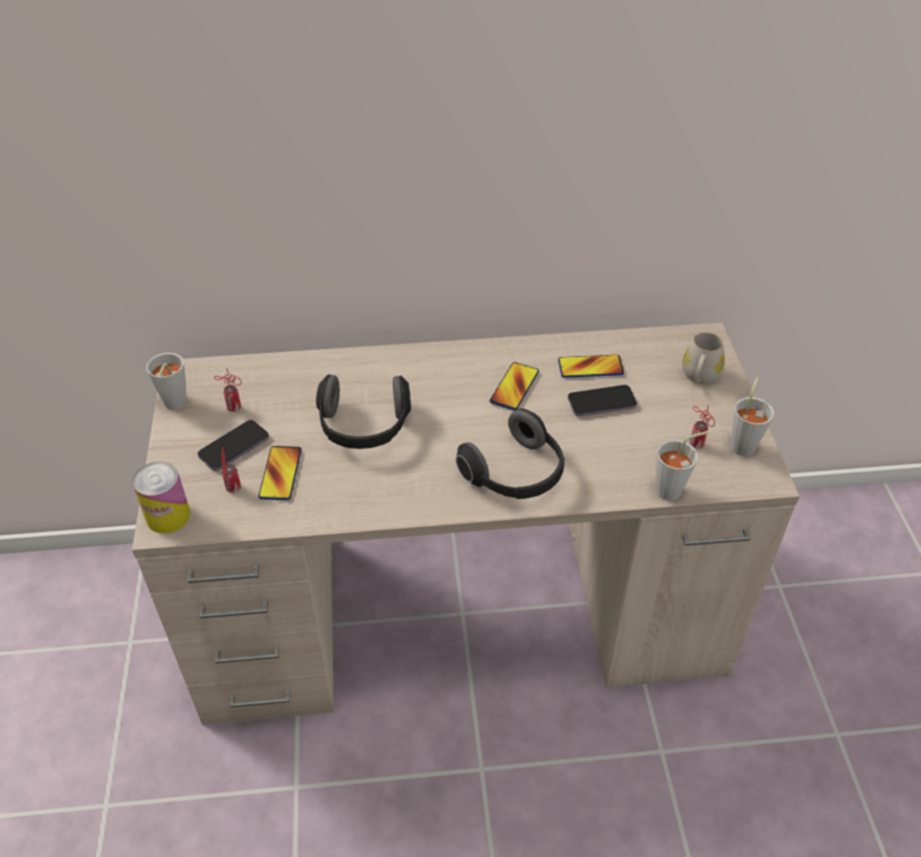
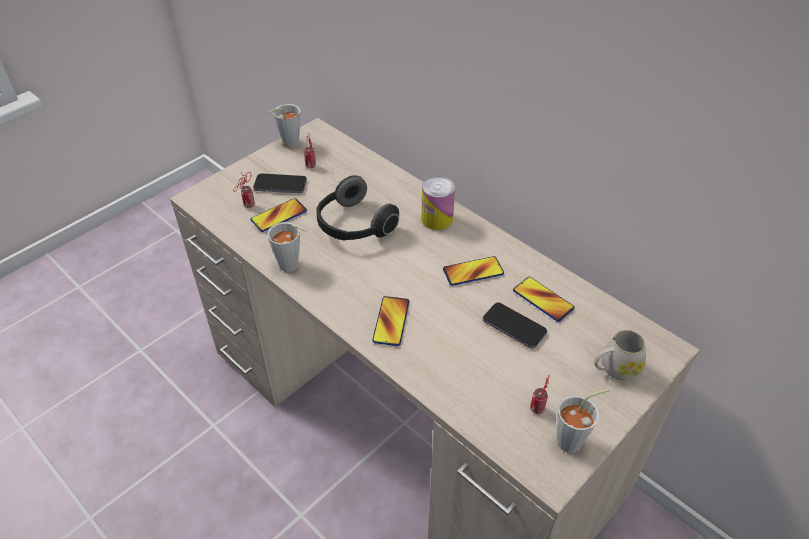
camera: 50 degrees right, 0 degrees up
can [132,461,190,533] -> can moved to [421,176,455,230]
headphones [456,408,565,499] -> phone [372,296,409,346]
grey cup [656,431,708,501] -> grey cup moved to [267,222,307,272]

